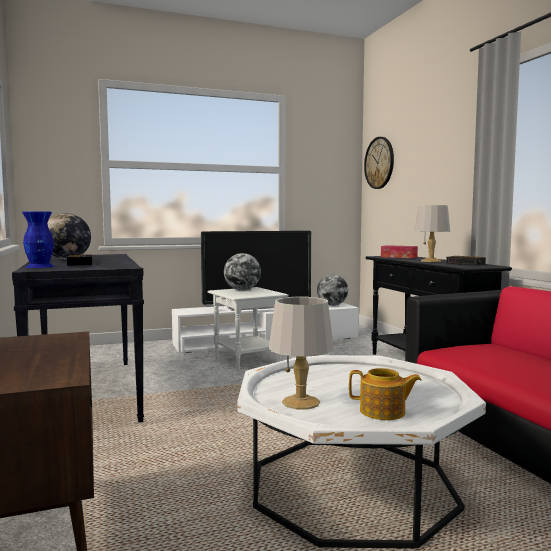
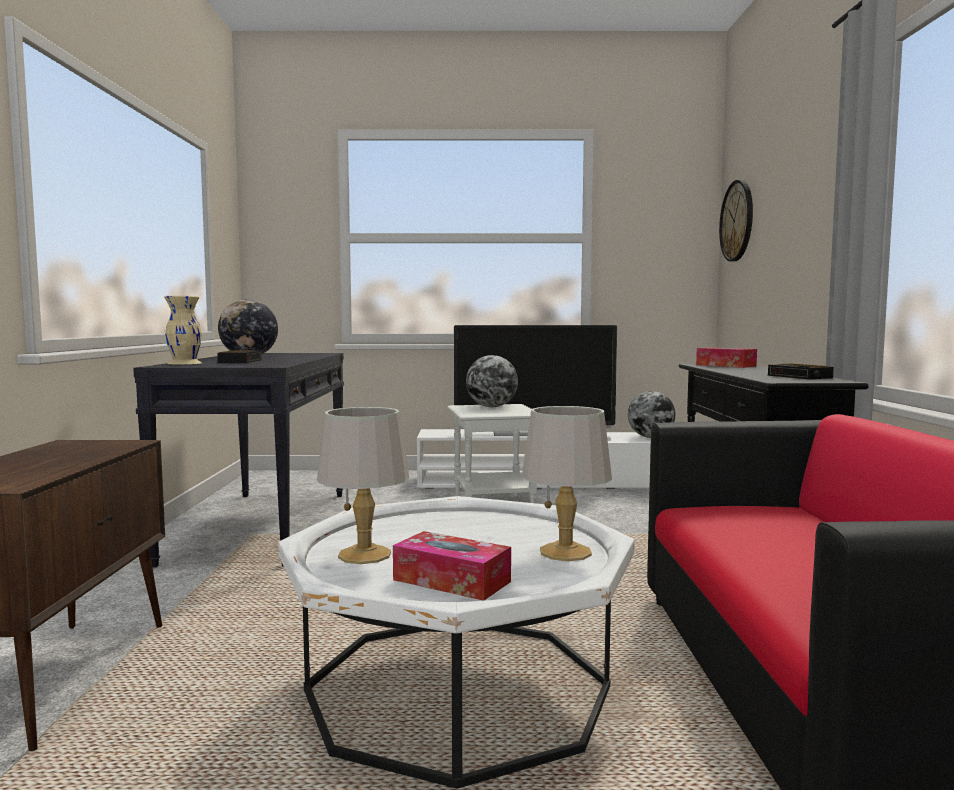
camera: 20 degrees right, 0 degrees up
blue vase [22,211,55,268] -> beige vase [164,296,202,364]
teapot [349,368,421,420] -> tissue box [393,531,511,601]
grey table lamp [414,205,450,262] -> grey table lamp moved to [522,406,612,561]

